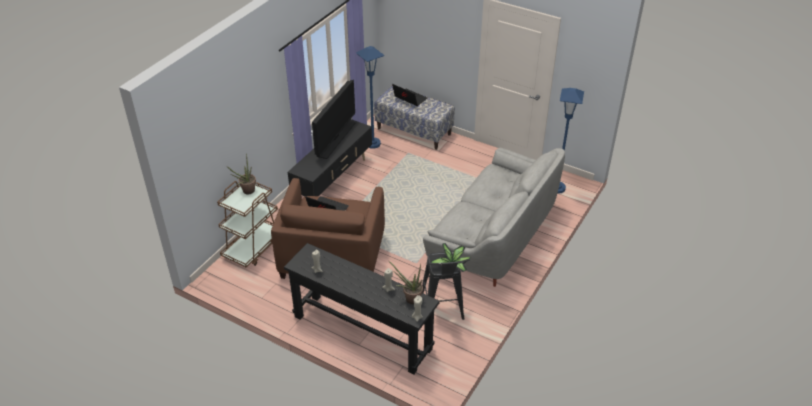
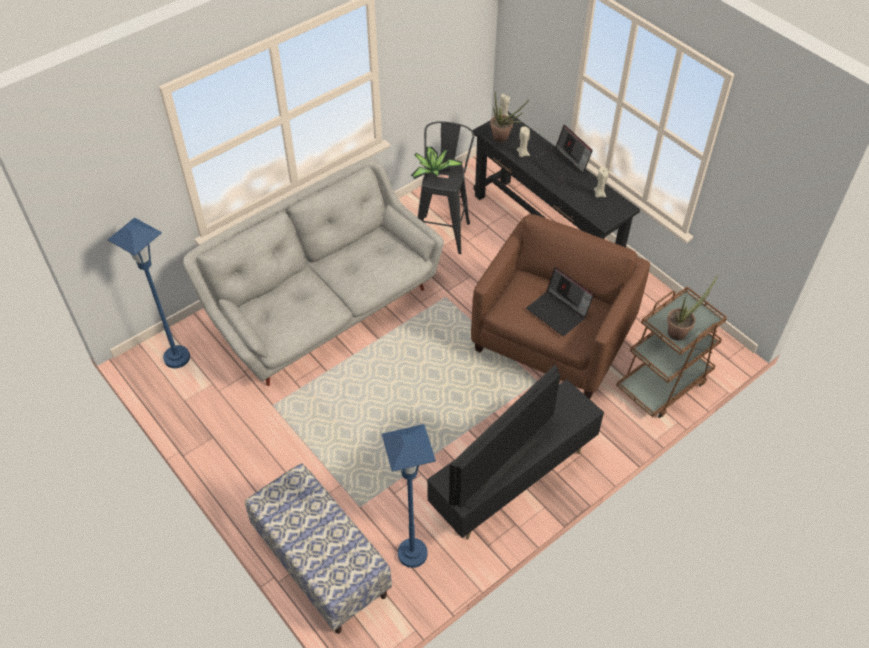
camera: 160 degrees left, 10 degrees up
laptop [392,84,428,106] -> laptop moved to [533,125,593,185]

